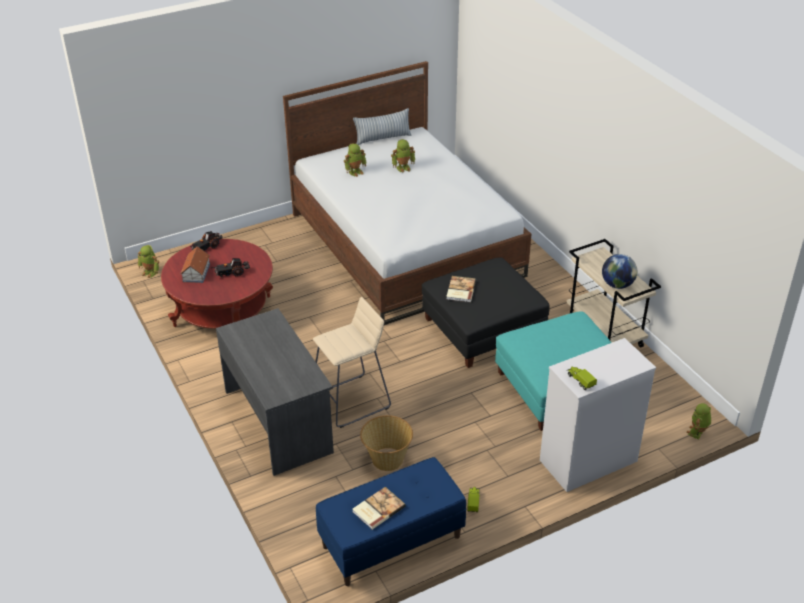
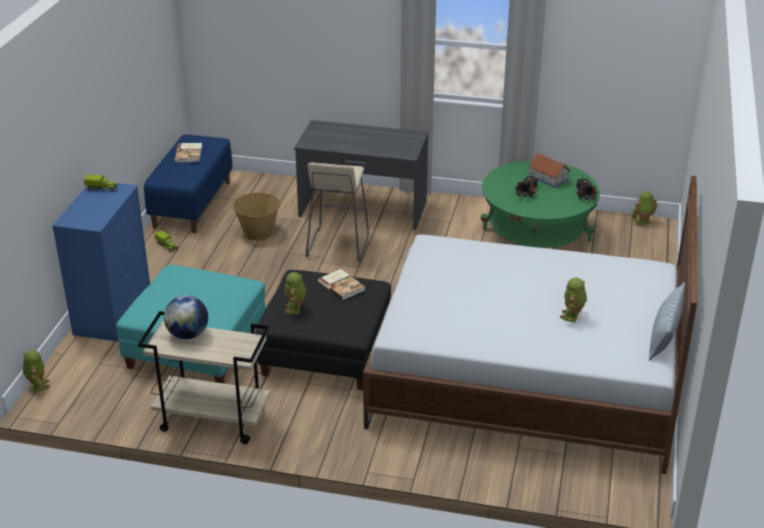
camera: 130 degrees right, 5 degrees down
red coffee table [161,239,273,329] -> green coffee table [481,161,600,248]
toy robot [344,143,367,177] -> toy robot moved to [284,272,306,314]
white dresser [540,338,656,492] -> blue dresser [52,183,150,342]

